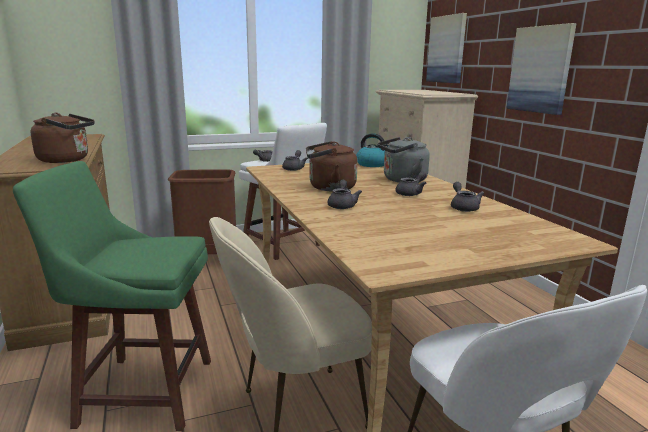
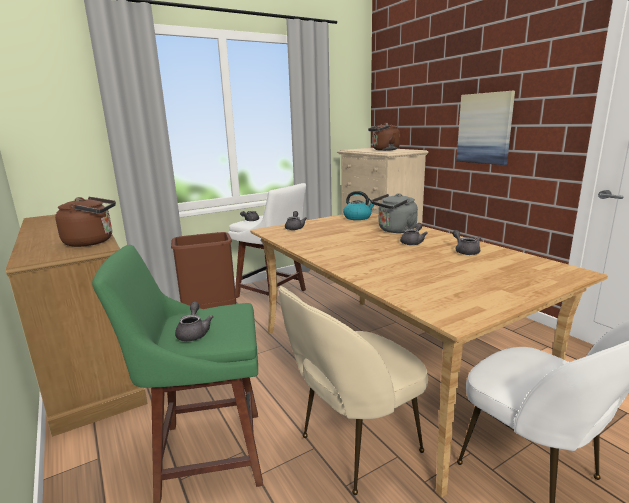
camera: 10 degrees left, 0 degrees up
brown kettle [306,141,358,192] -> brown kettle moved to [368,123,400,151]
grey teapot [328,180,362,209] -> grey teapot moved to [175,302,214,341]
picture [426,13,467,83] -> none

